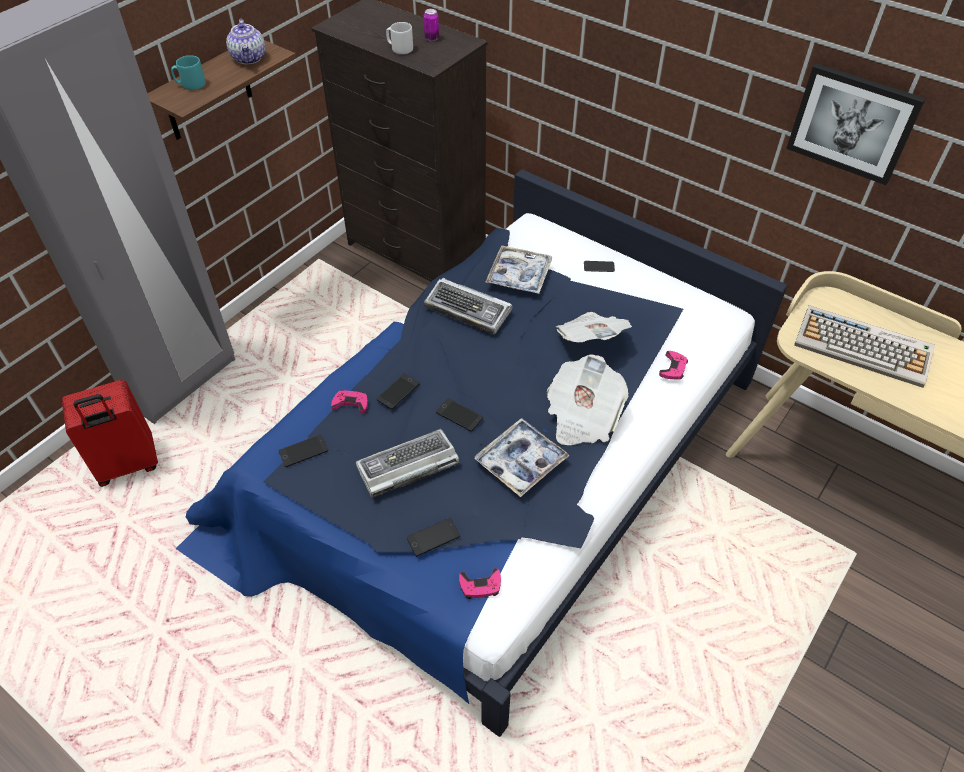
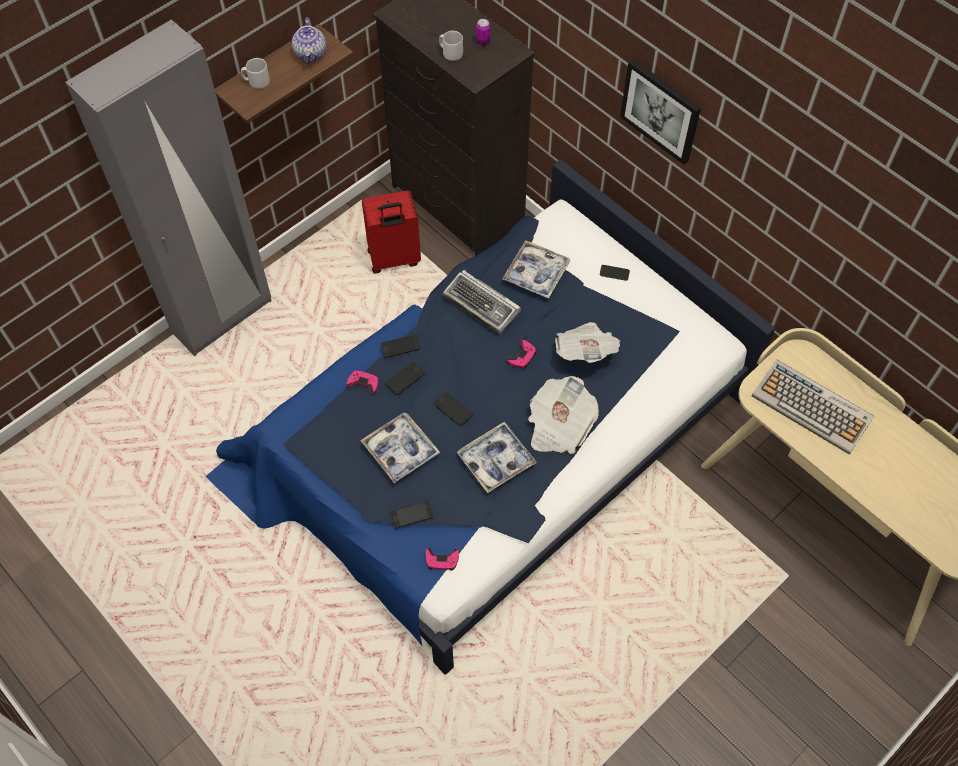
camera: 10 degrees right, 10 degrees up
red suitcase [62,380,158,487] -> red suitcase moved to [362,191,421,274]
turquoise mug [171,55,206,90] -> grey mug [241,58,270,89]
phone [279,435,328,467] -> phone moved to [381,334,420,358]
keyboard [356,429,460,498] -> tray [360,412,440,483]
pink game controller [659,351,688,380] -> pink game controller moved to [507,340,537,368]
picture [786,63,926,185] -> picture moved to [620,59,701,165]

